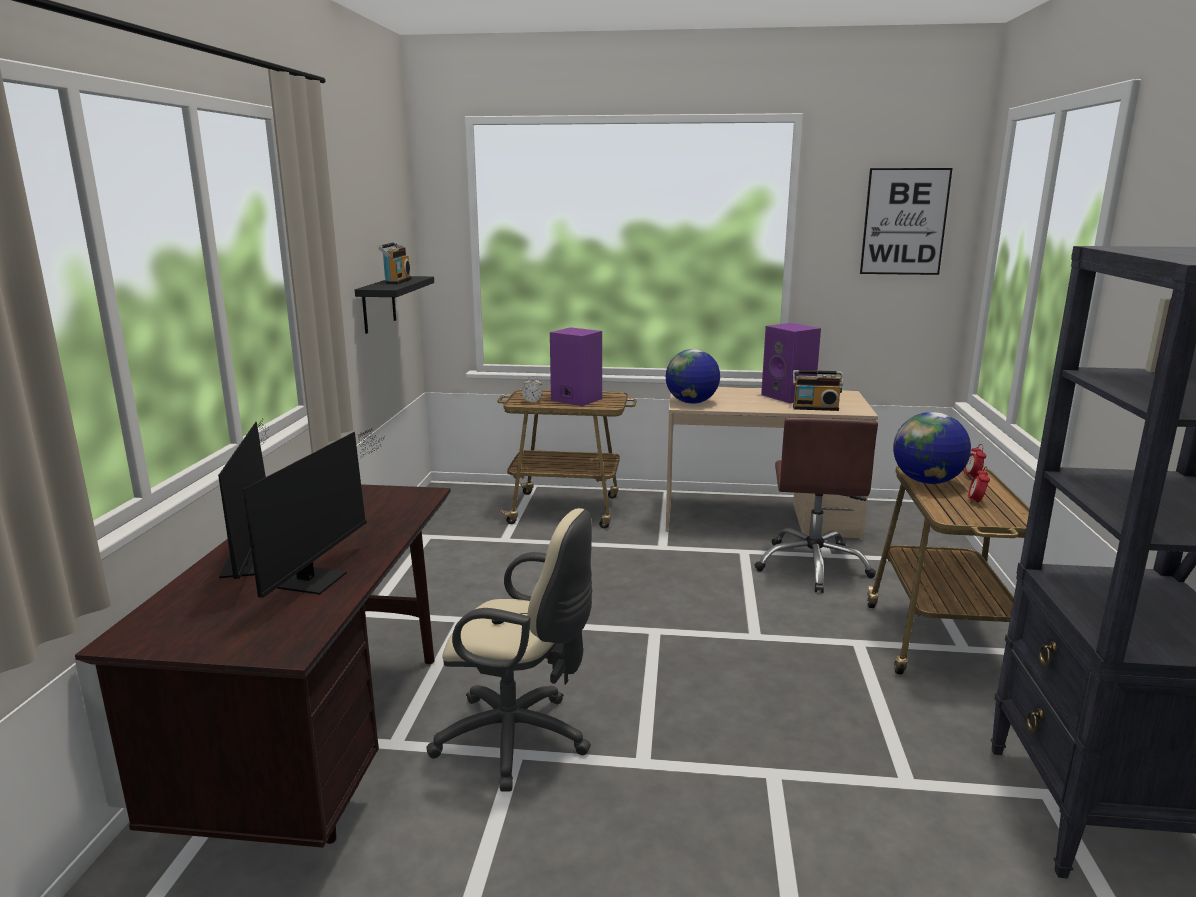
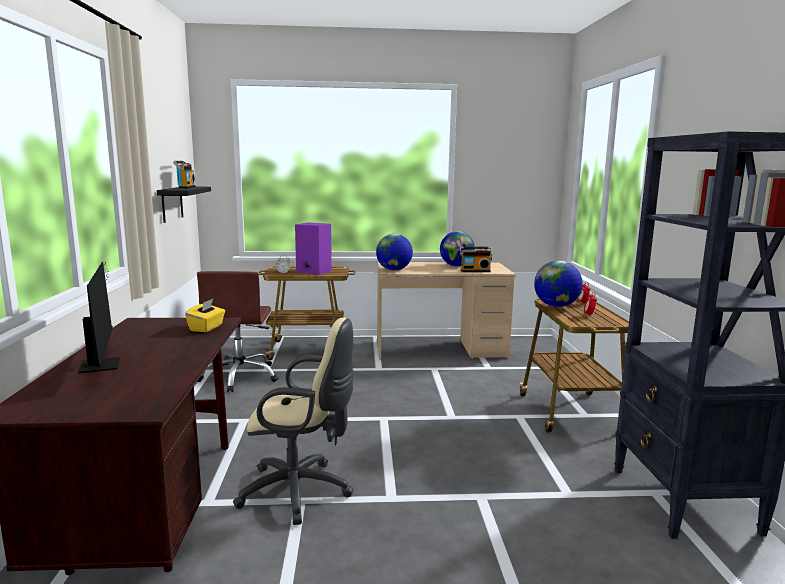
camera: 10 degrees left, 5 degrees down
monitor [243,428,384,598] -> none
brown office chair [755,417,878,593] -> brown office chair moved to [197,271,278,392]
purple speaker [761,323,821,404] -> globe [440,231,475,266]
picture [860,168,952,275] -> none
none -> yellow tissue box [185,298,225,332]

